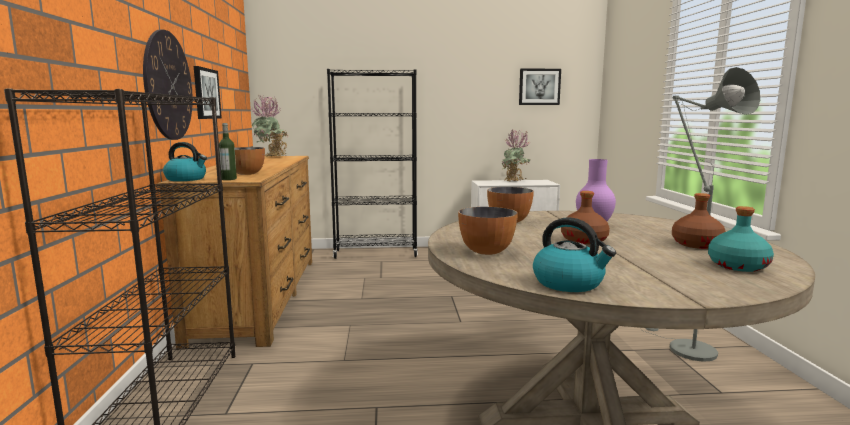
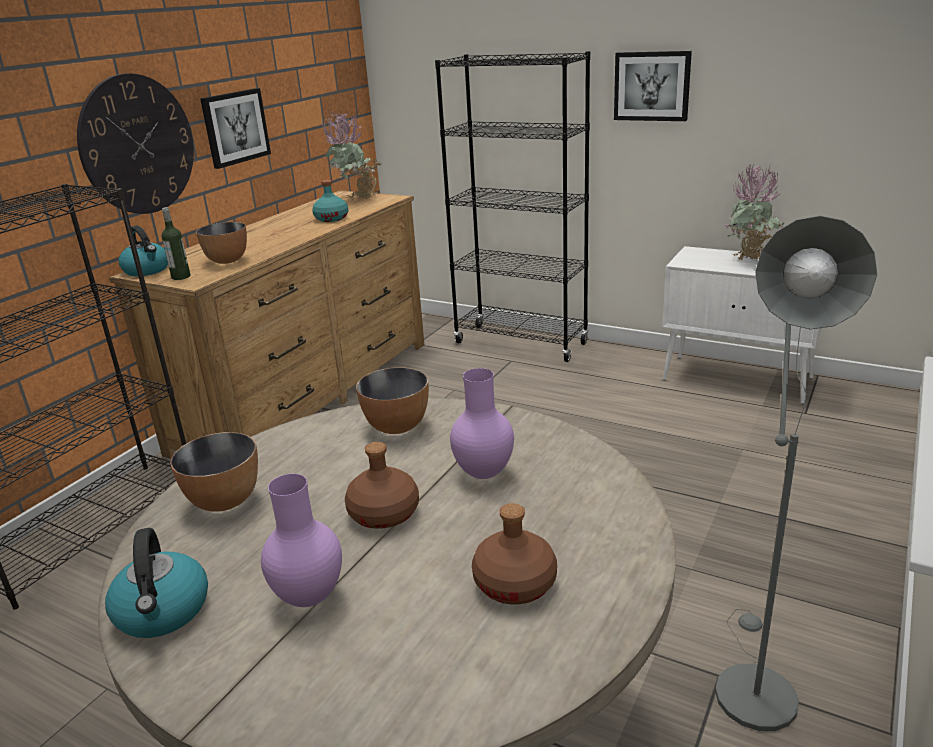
camera: 35 degrees right, 15 degrees up
picture [519,68,561,105] -> picture moved to [614,51,692,121]
turquoise bottle [708,206,774,272] -> turquoise bottle moved to [312,180,348,222]
none -> purple vase [261,474,342,607]

